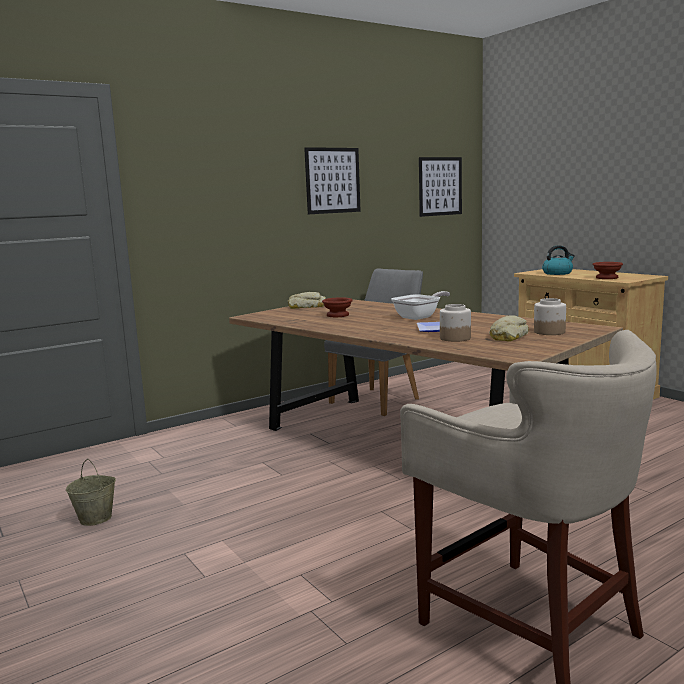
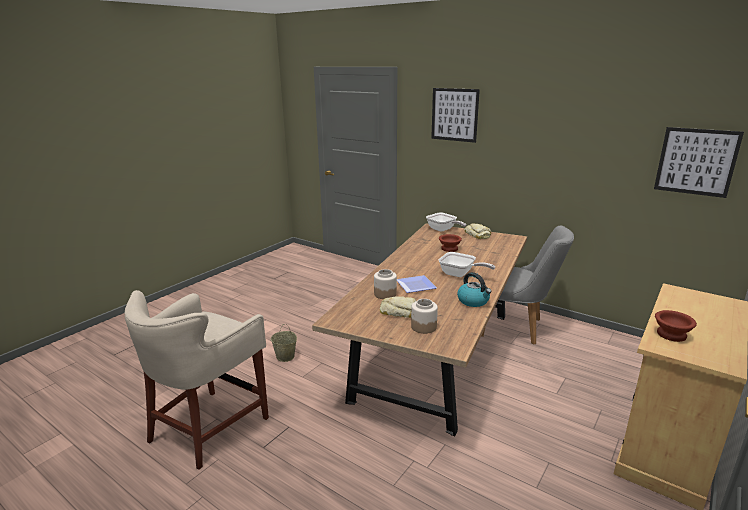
camera: 70 degrees right, 10 degrees up
beige bucket [66,459,116,526] -> beige bucket moved to [271,324,297,362]
picture [304,147,361,214] -> picture moved to [431,88,480,143]
kettle [542,245,575,275] -> kettle moved to [457,272,492,307]
none -> frying pan [426,213,466,232]

